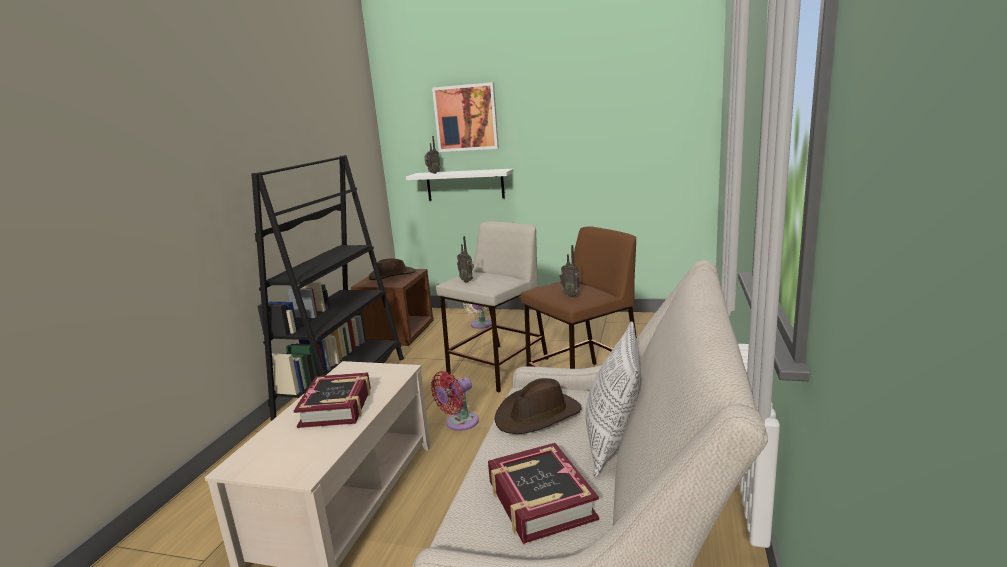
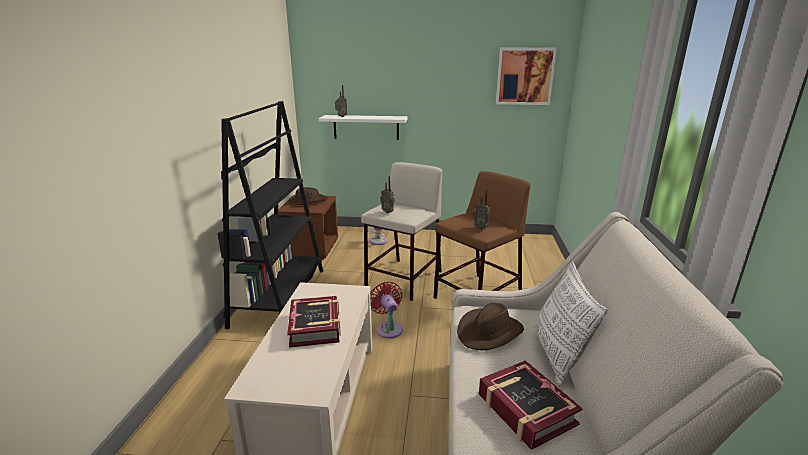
camera: 10 degrees left, 5 degrees up
red fan [431,371,479,431] -> red fan turned 120 degrees clockwise [371,281,403,338]
picture [432,82,499,152] -> picture moved to [496,48,557,105]

